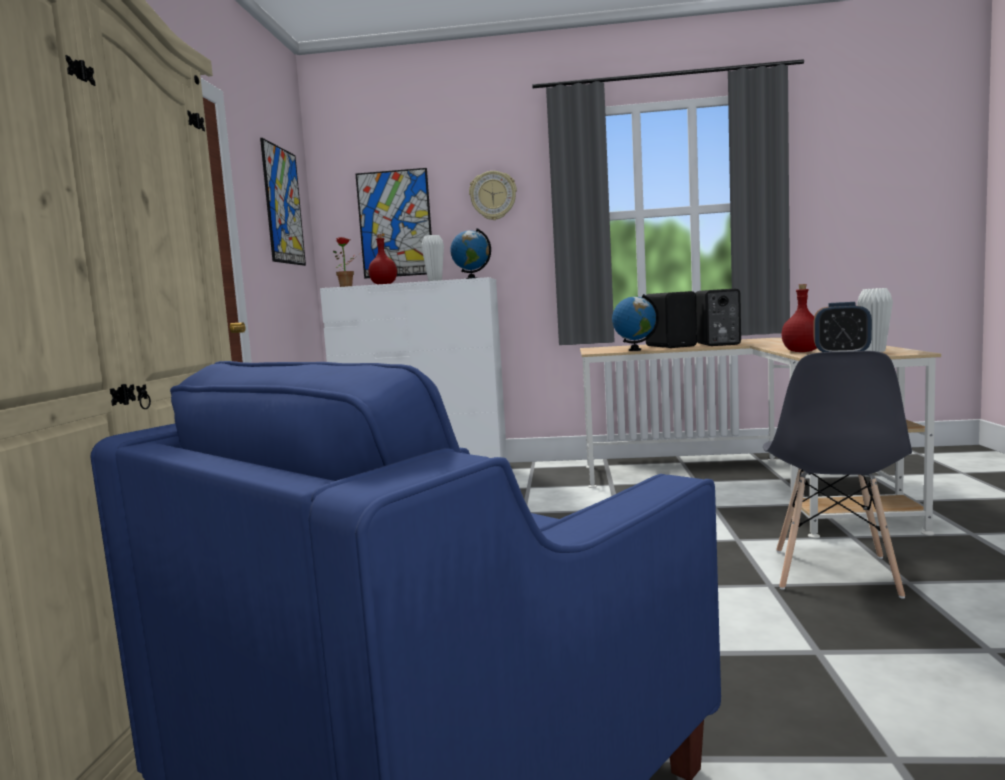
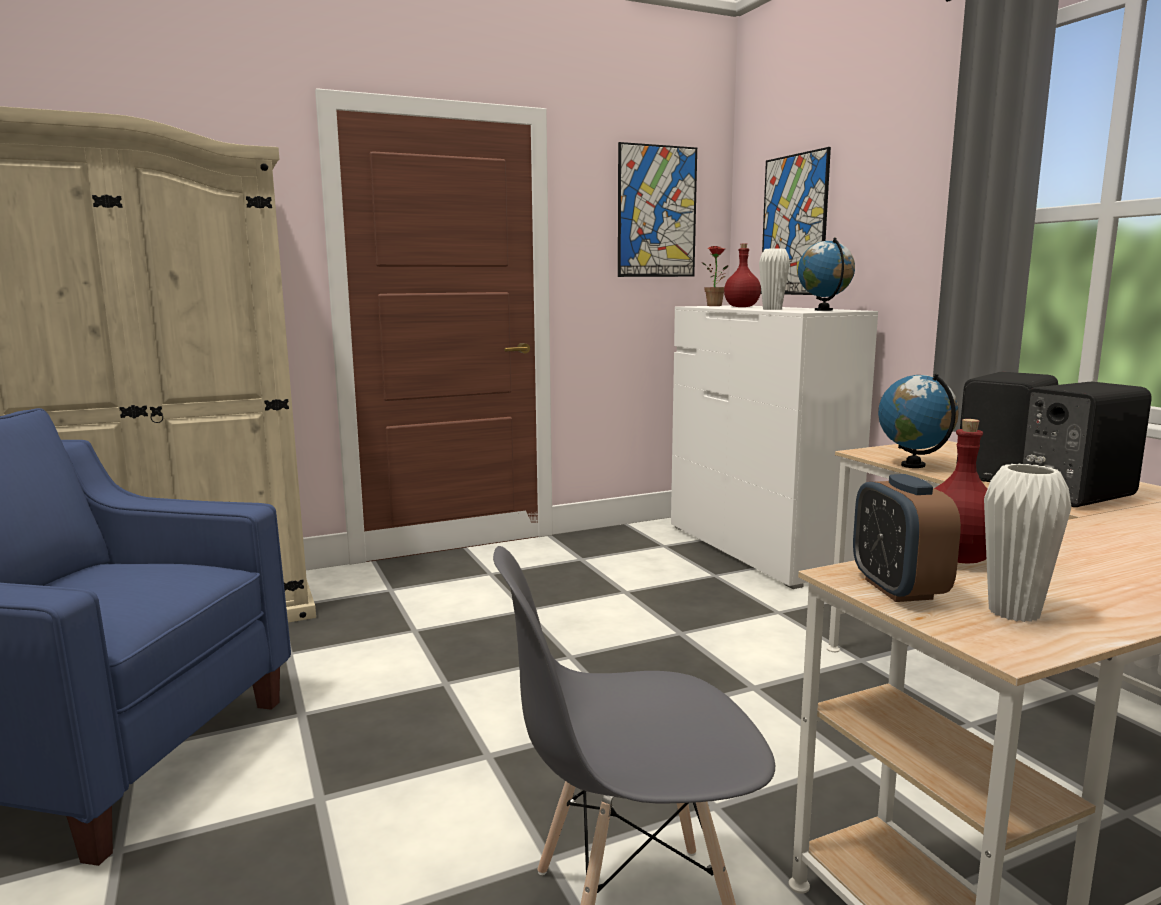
camera: 60 degrees right, 5 degrees up
wall clock [469,171,517,220] -> none

